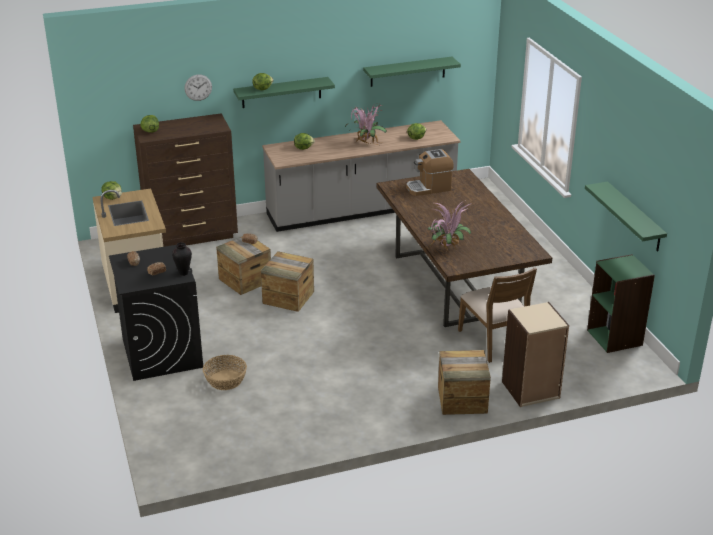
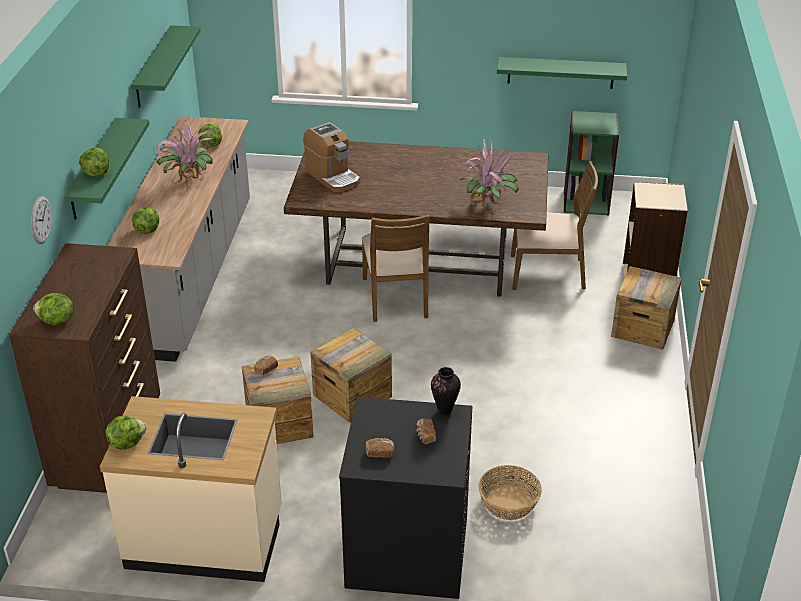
camera: 65 degrees left, 5 degrees up
coffee machine [406,149,454,196] -> coffee machine turned 45 degrees counterclockwise [303,122,360,192]
none -> brown chair [362,214,430,322]

